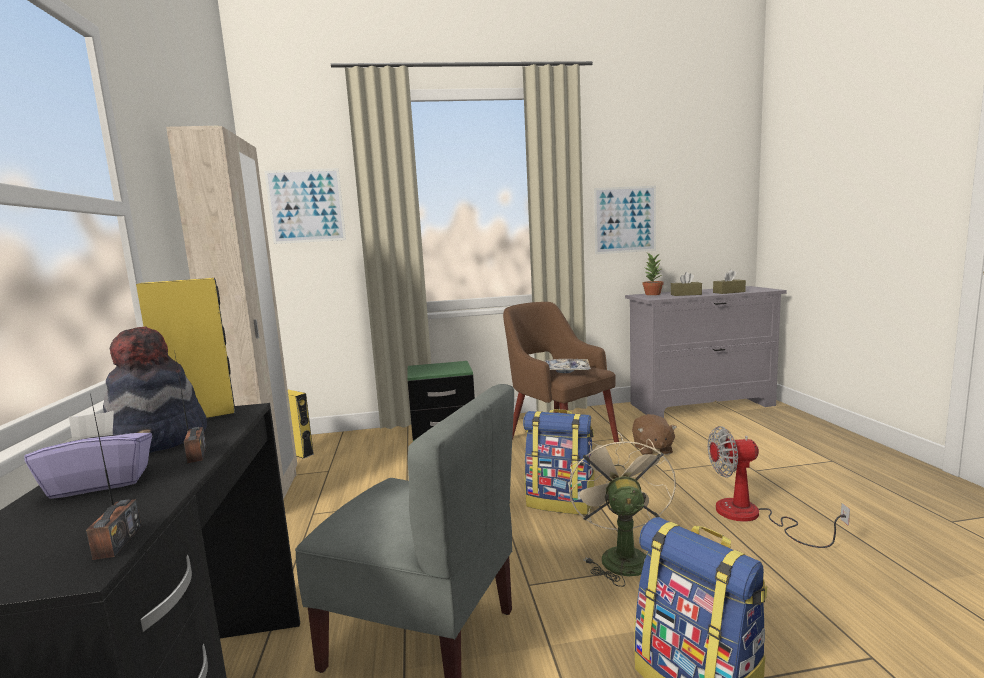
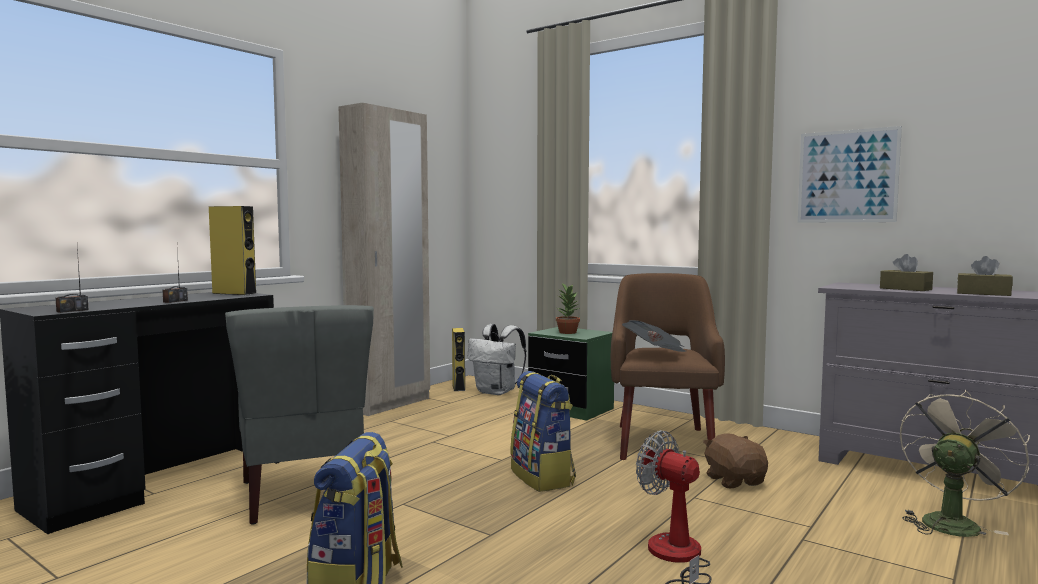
camera: 45 degrees right, 5 degrees down
purple tissue box [24,411,152,499] -> none
hat [103,326,207,453] -> none
picture [264,168,346,244] -> none
tray [545,359,591,373] -> newspaper [622,320,686,352]
beige fan [569,432,676,587] -> beige fan moved to [900,389,1030,537]
brown plush toy [632,414,677,455] -> brown plush toy turned 120 degrees clockwise [703,433,768,489]
potted plant [642,253,664,295] -> potted plant moved to [556,284,580,334]
none -> white backpack [468,324,526,395]

